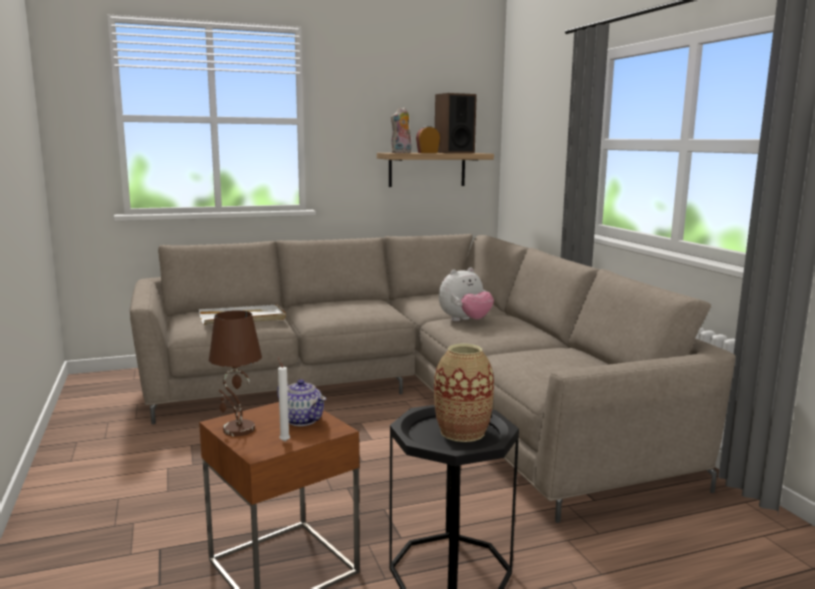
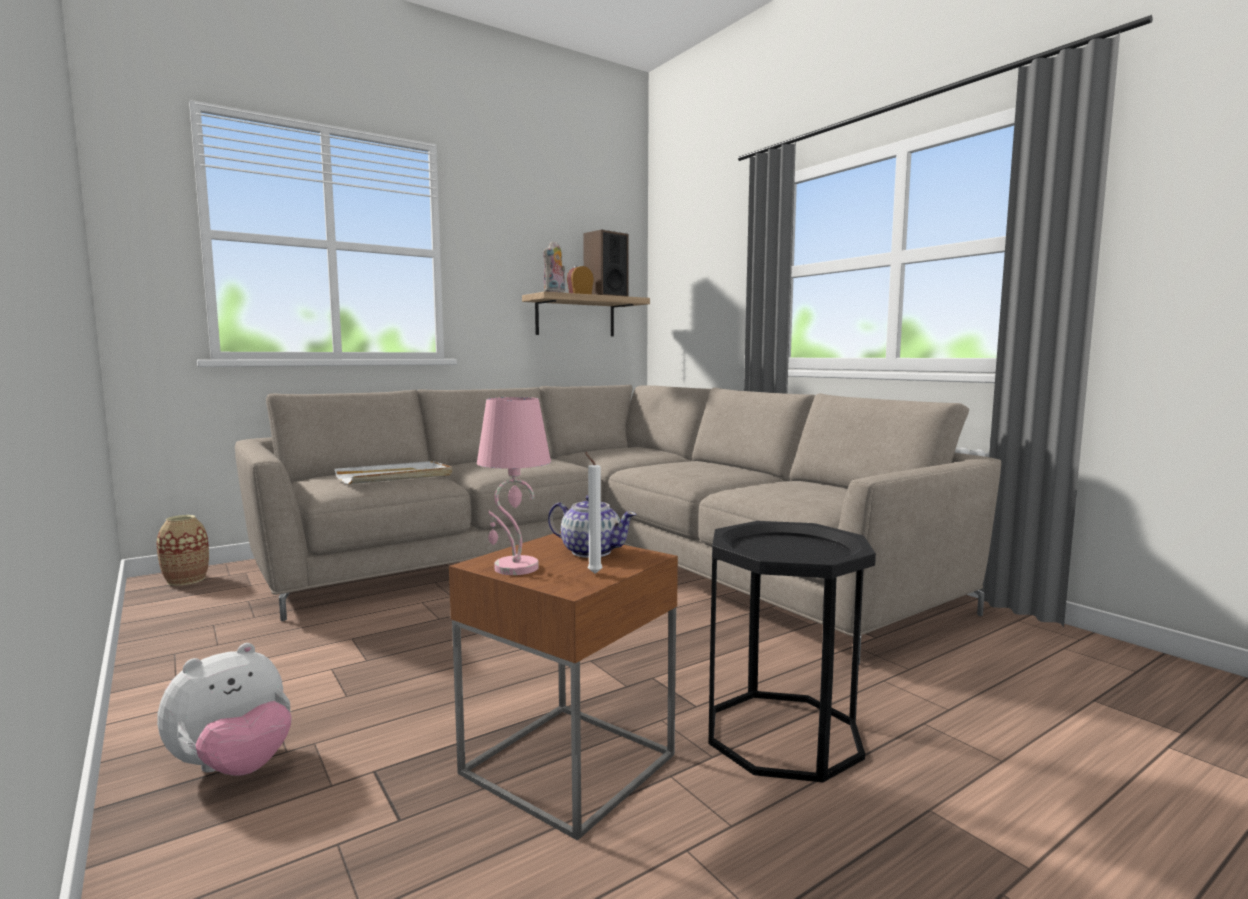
camera: 15 degrees left, 5 degrees down
brown table lamp [209,310,262,436] -> pink table lamp [477,397,551,575]
vase [434,344,494,442] -> vase moved to [156,515,209,586]
plush toy [439,268,494,321] -> plush toy moved to [157,643,292,776]

